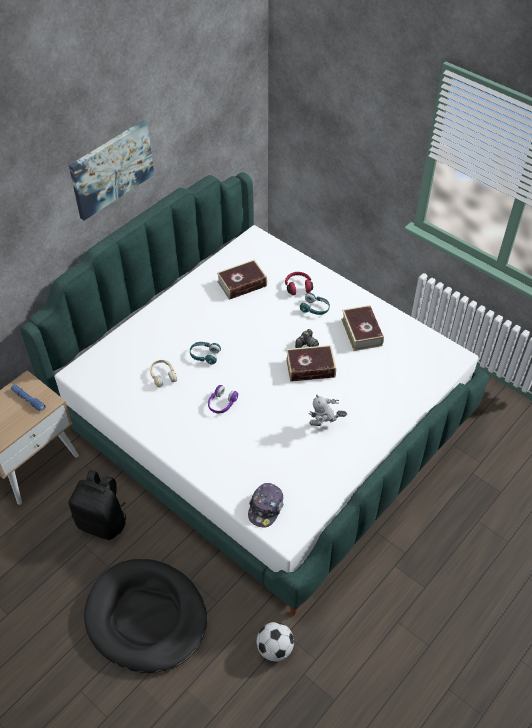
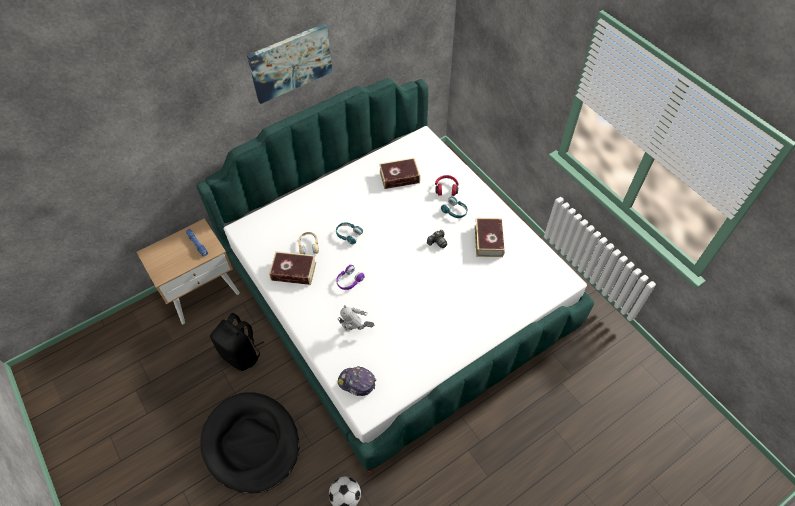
camera: 15 degrees right, 5 degrees up
cap [248,483,284,528] -> cap turned 75 degrees clockwise [338,366,376,396]
book [286,345,336,382] -> book moved to [269,251,316,285]
toy robot [308,395,347,426] -> toy robot moved to [338,305,374,331]

